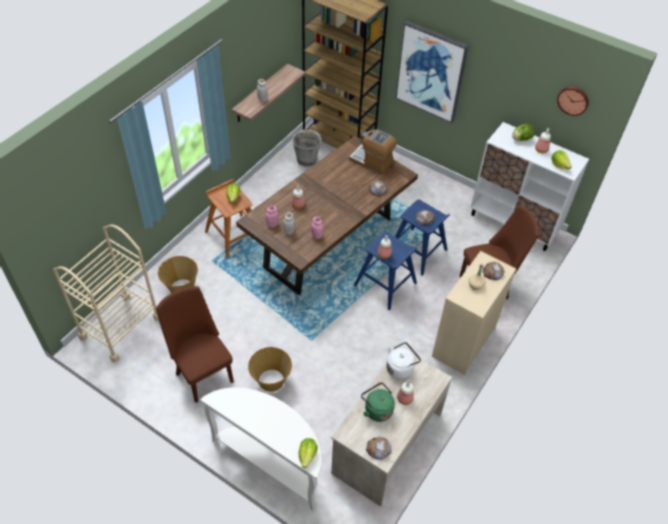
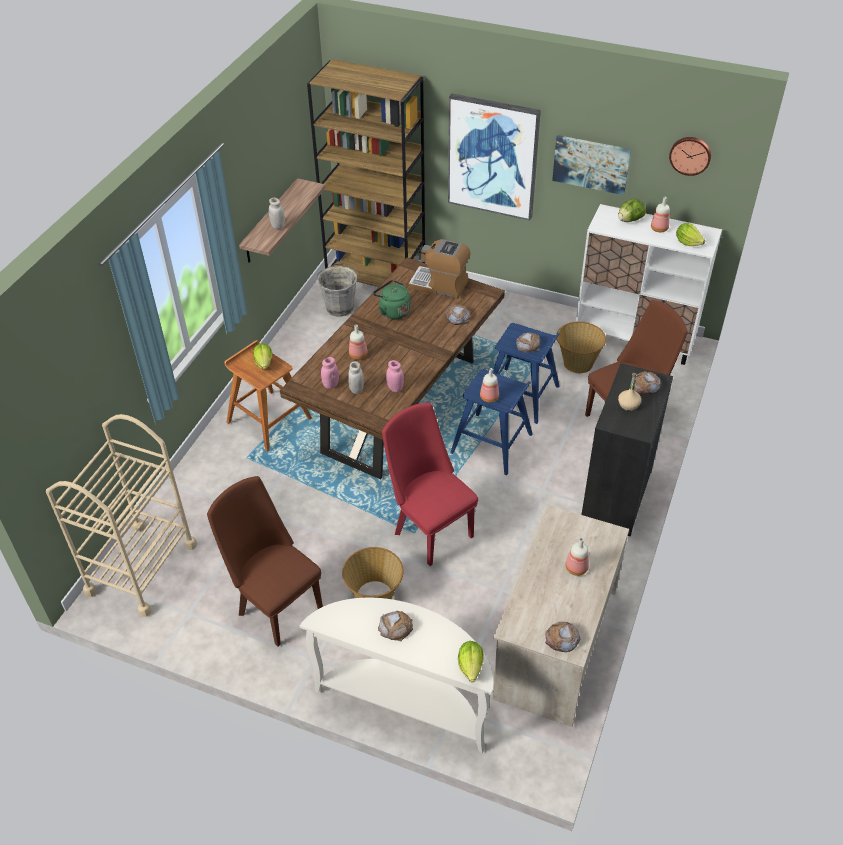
camera: 10 degrees left, 5 degrees down
basket [158,256,198,293] -> basket moved to [557,321,606,373]
green kettle [361,382,395,422] -> green kettle moved to [373,280,410,319]
white kettle [386,342,421,379] -> none
beige dresser [432,251,516,375] -> black dresser [581,363,673,536]
none -> bread [378,611,413,641]
none -> red chair [382,403,478,566]
none -> picture [552,135,631,195]

